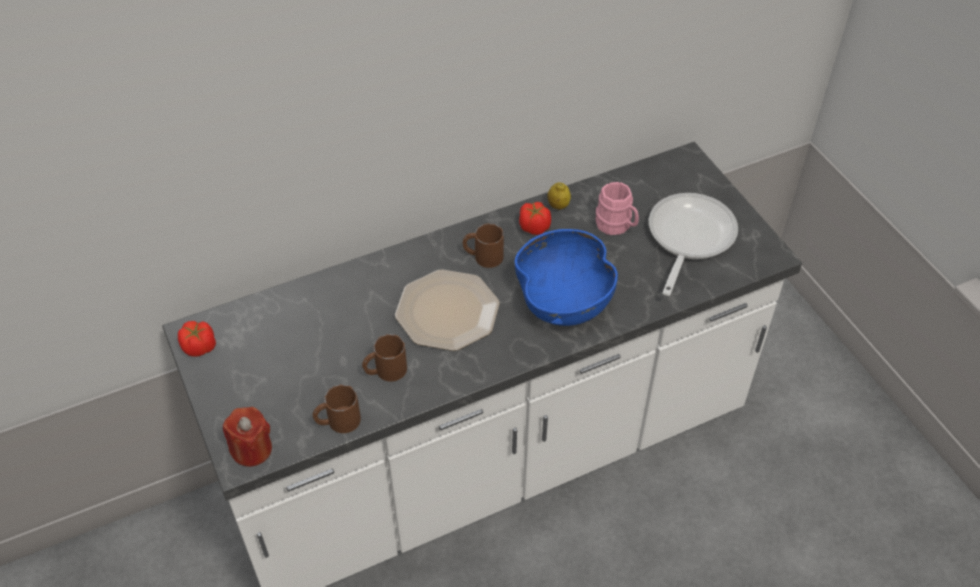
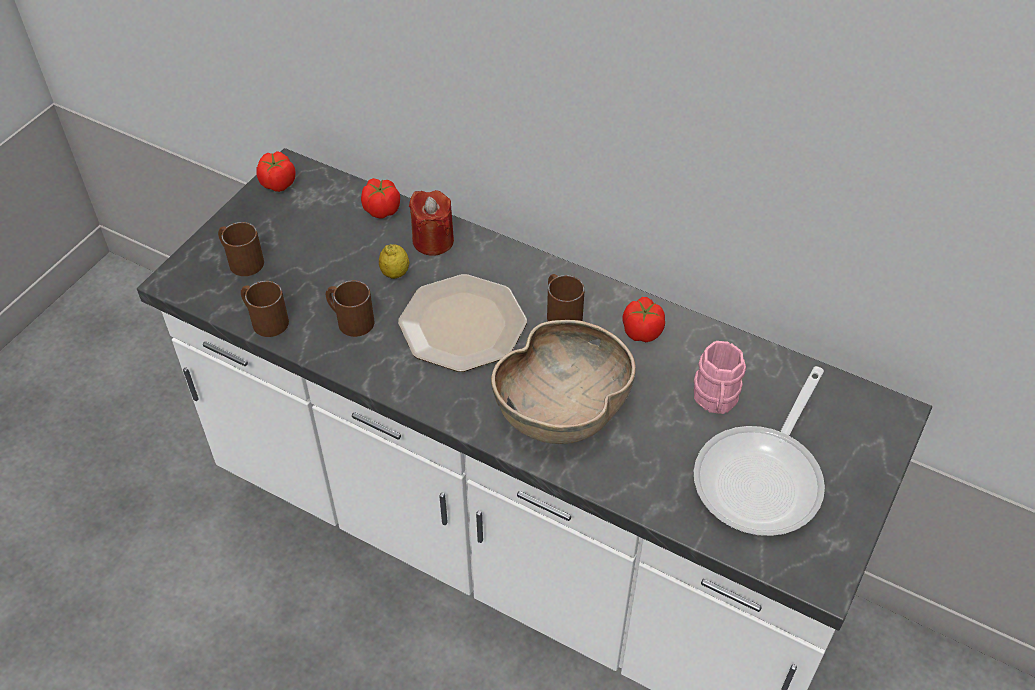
camera: 55 degrees right, 0 degrees up
red candle [223,407,272,467] -> red candle moved to [409,190,454,256]
blue bowl [515,229,618,326] -> brown bowl [491,320,636,444]
lemon [547,182,571,210] -> lemon moved to [379,244,409,279]
frying pan [649,193,738,296] -> frying pan turned 135 degrees clockwise [694,366,825,536]
none -> brown mug [218,222,264,276]
none -> tomato [361,178,400,219]

